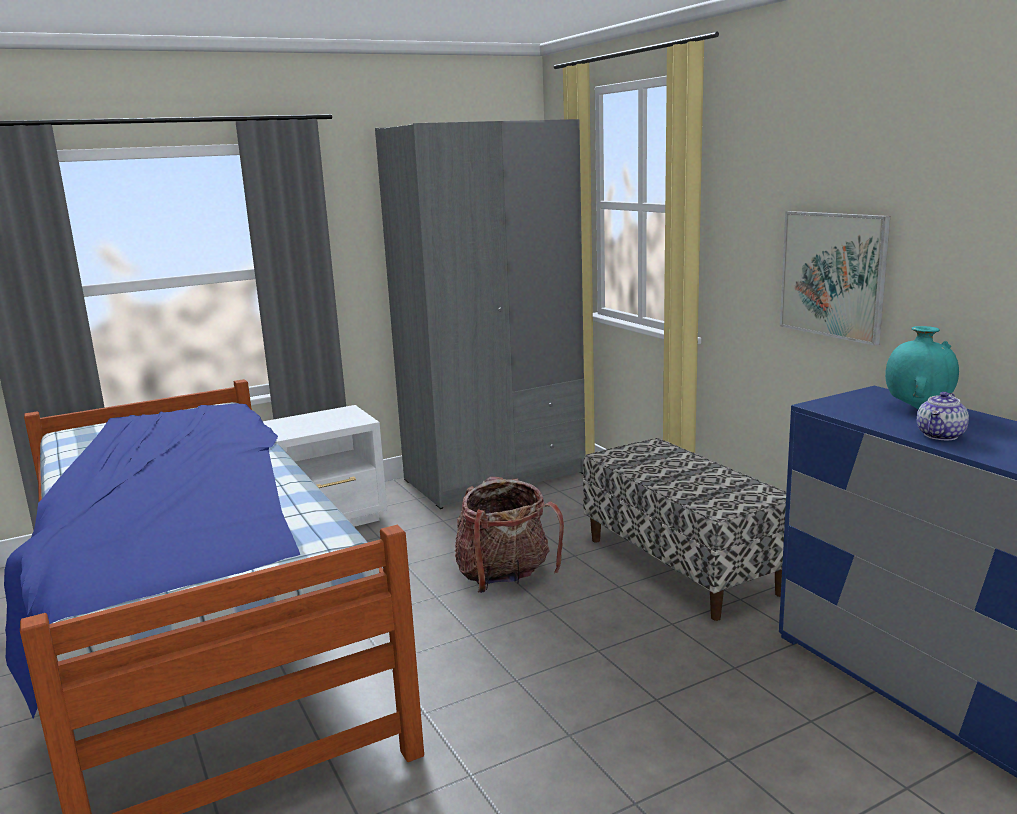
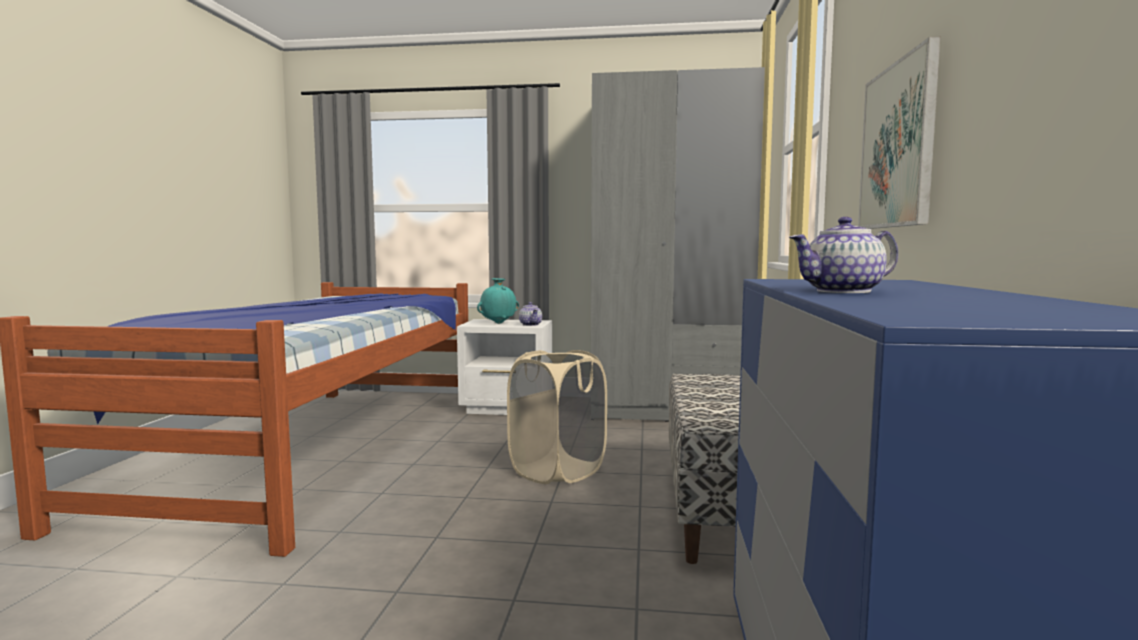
camera: 35 degrees right, 10 degrees down
backpack [455,477,564,593] -> beige laundry basket [507,350,607,484]
turquoise vase [885,326,959,409] -> turquoise vase moved to [477,278,519,324]
none -> teapot [519,302,542,326]

